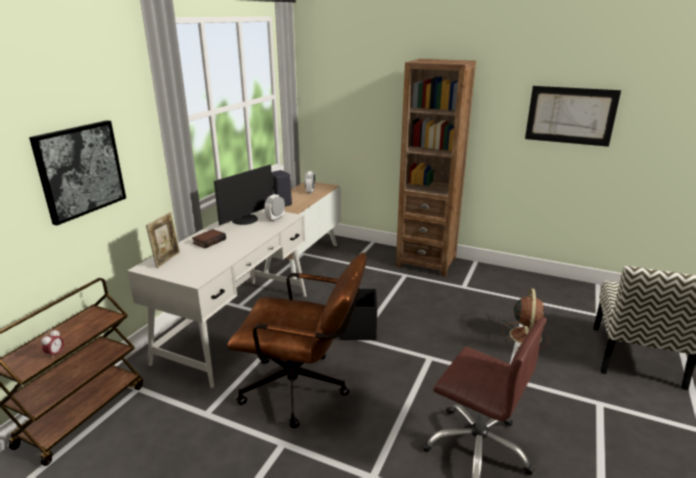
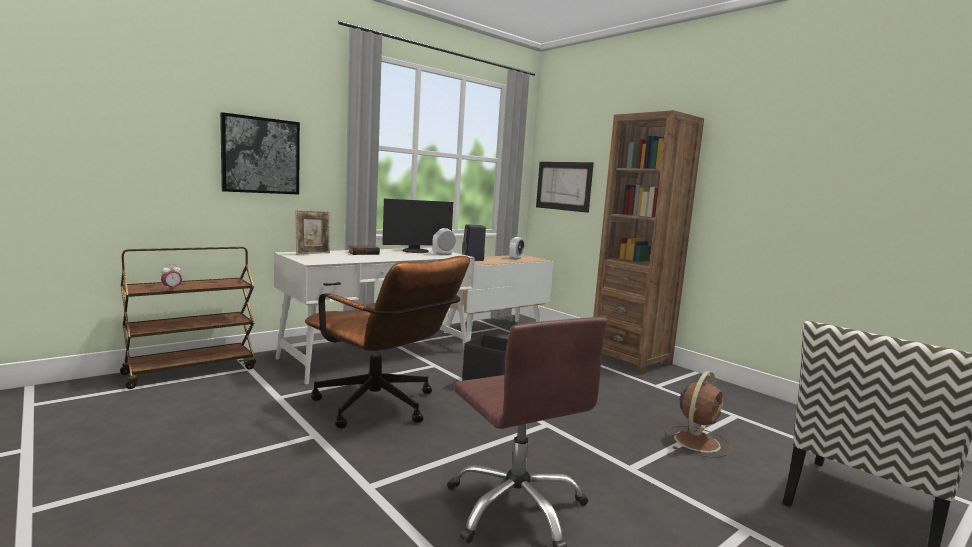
camera: 25 degrees right, 15 degrees down
picture [525,86,621,147] -> picture moved to [536,162,594,213]

